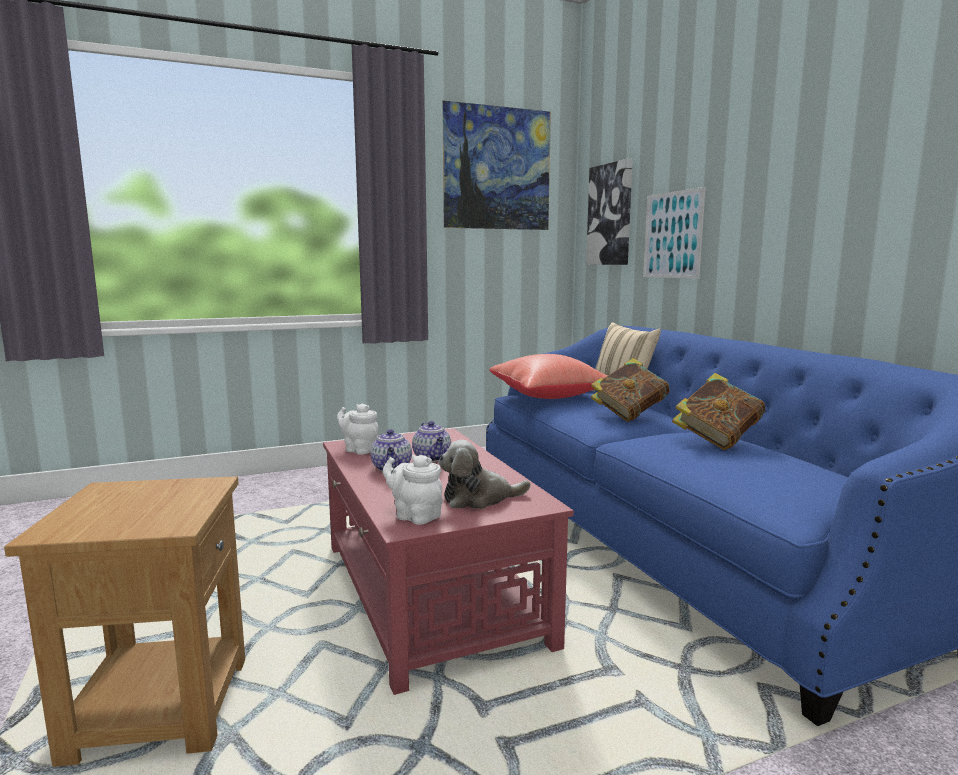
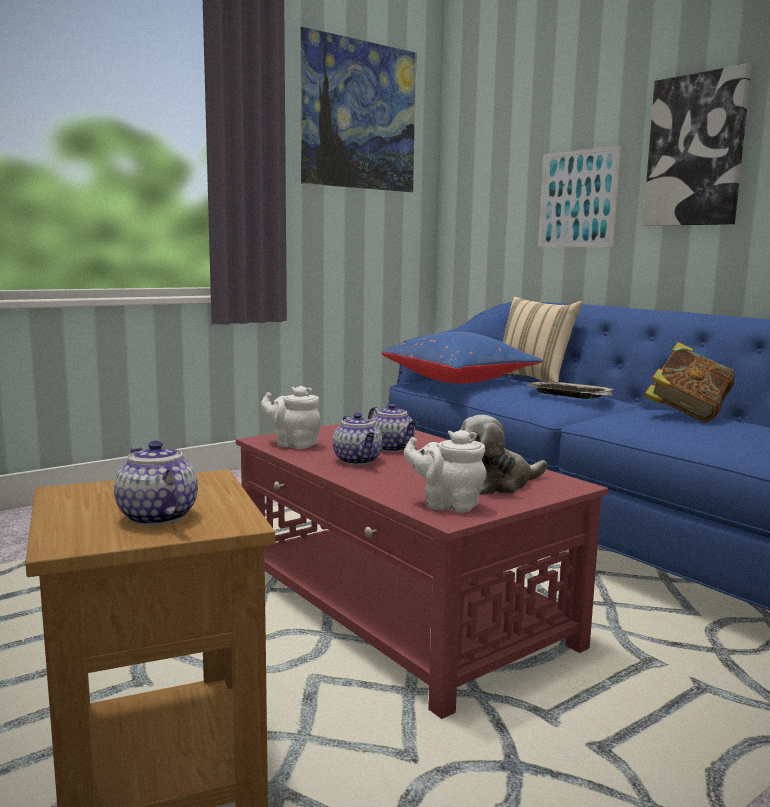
camera: 15 degrees left, 0 degrees up
red pillow [489,354,608,399] -> blue pillow [382,332,542,383]
picture [586,159,633,265] -> picture moved to [643,64,752,226]
book [591,358,670,422] -> tray [527,381,613,399]
none -> teapot [114,440,198,526]

